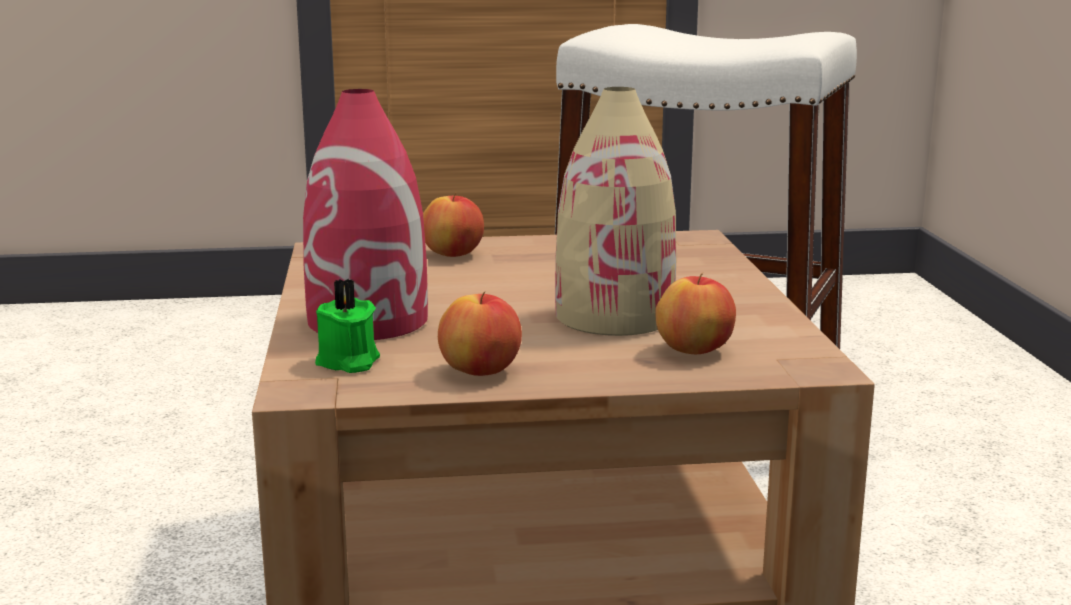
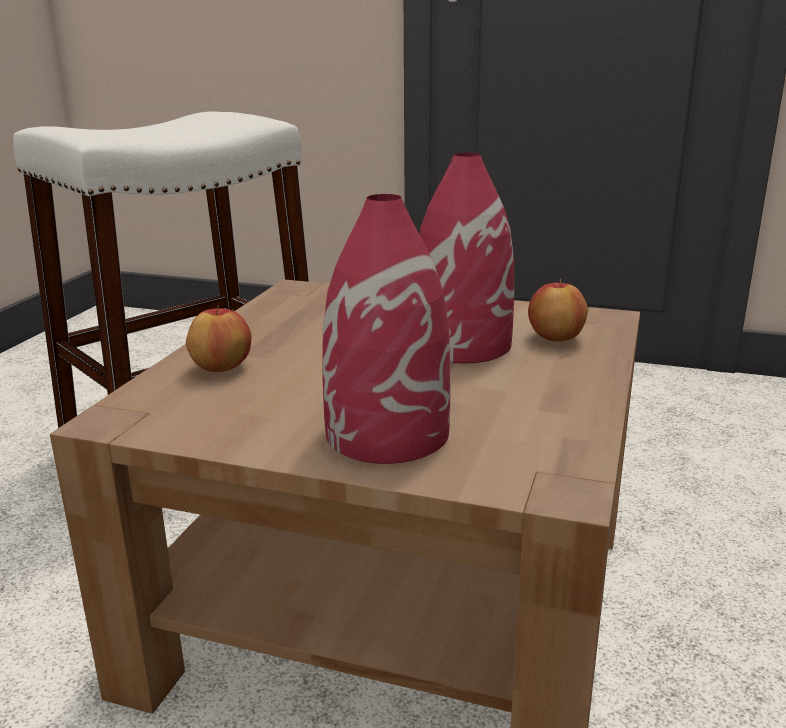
camera: 65 degrees left, 5 degrees up
green candle [315,279,380,373] -> none
apple [438,292,522,376] -> none
beige vase [555,87,676,336] -> red vase [420,153,514,363]

